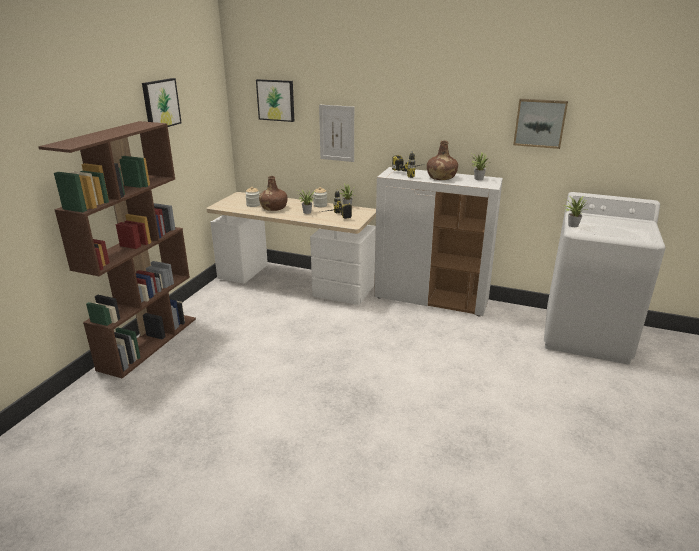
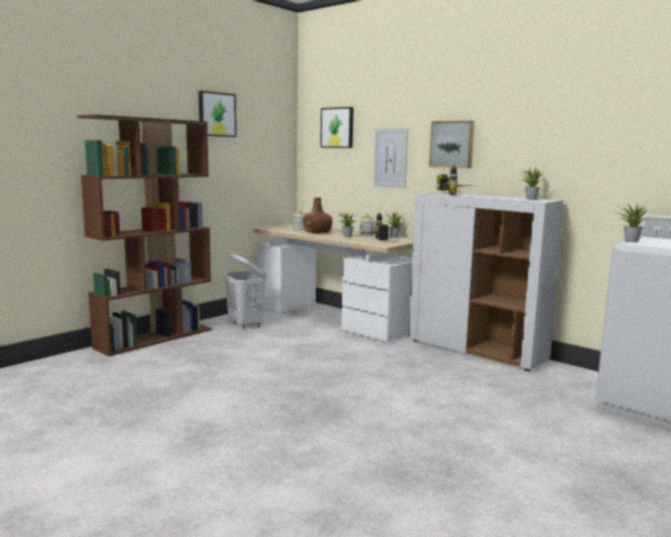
camera: 20 degrees right, 15 degrees down
brown bottle [427,141,458,180] -> none
picture [513,99,568,149] -> picture moved to [429,121,475,168]
none -> white laundry basket [224,253,267,329]

